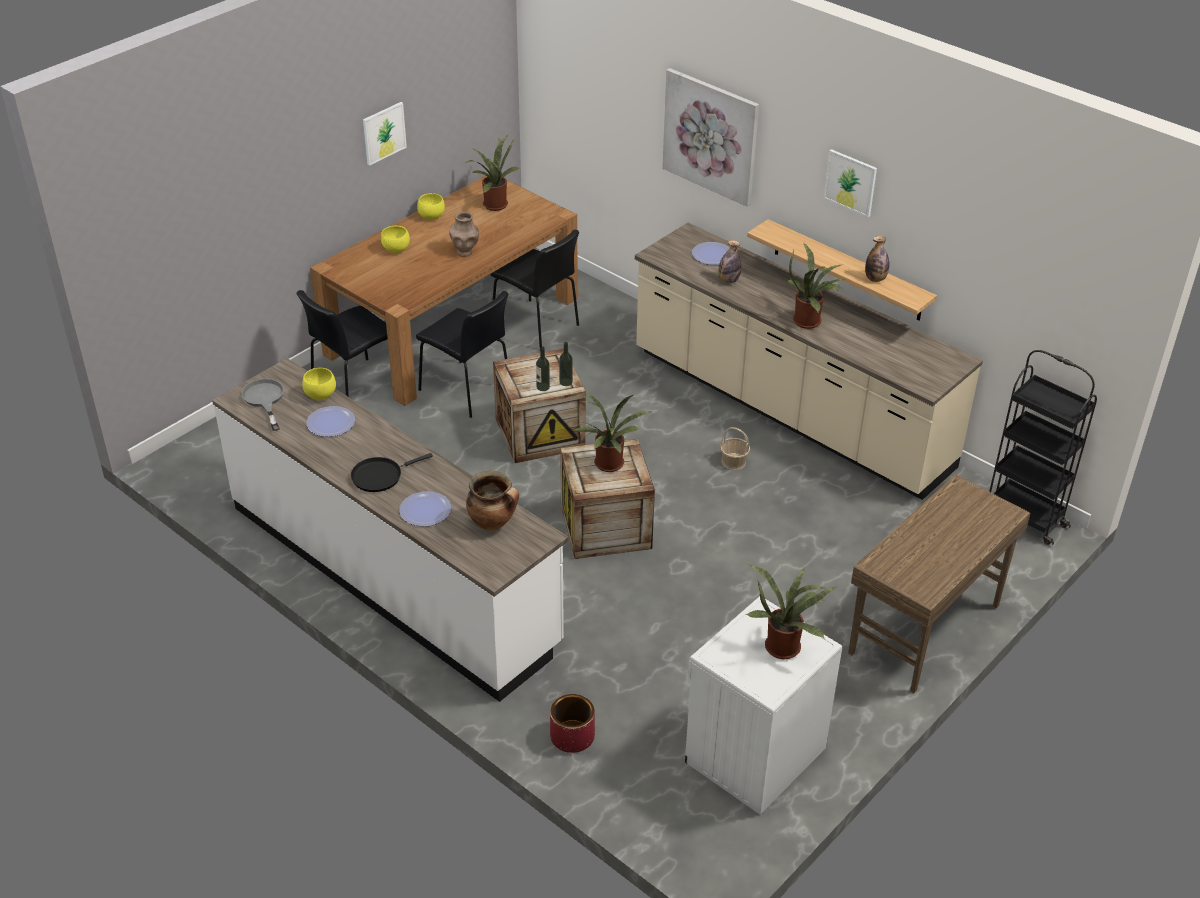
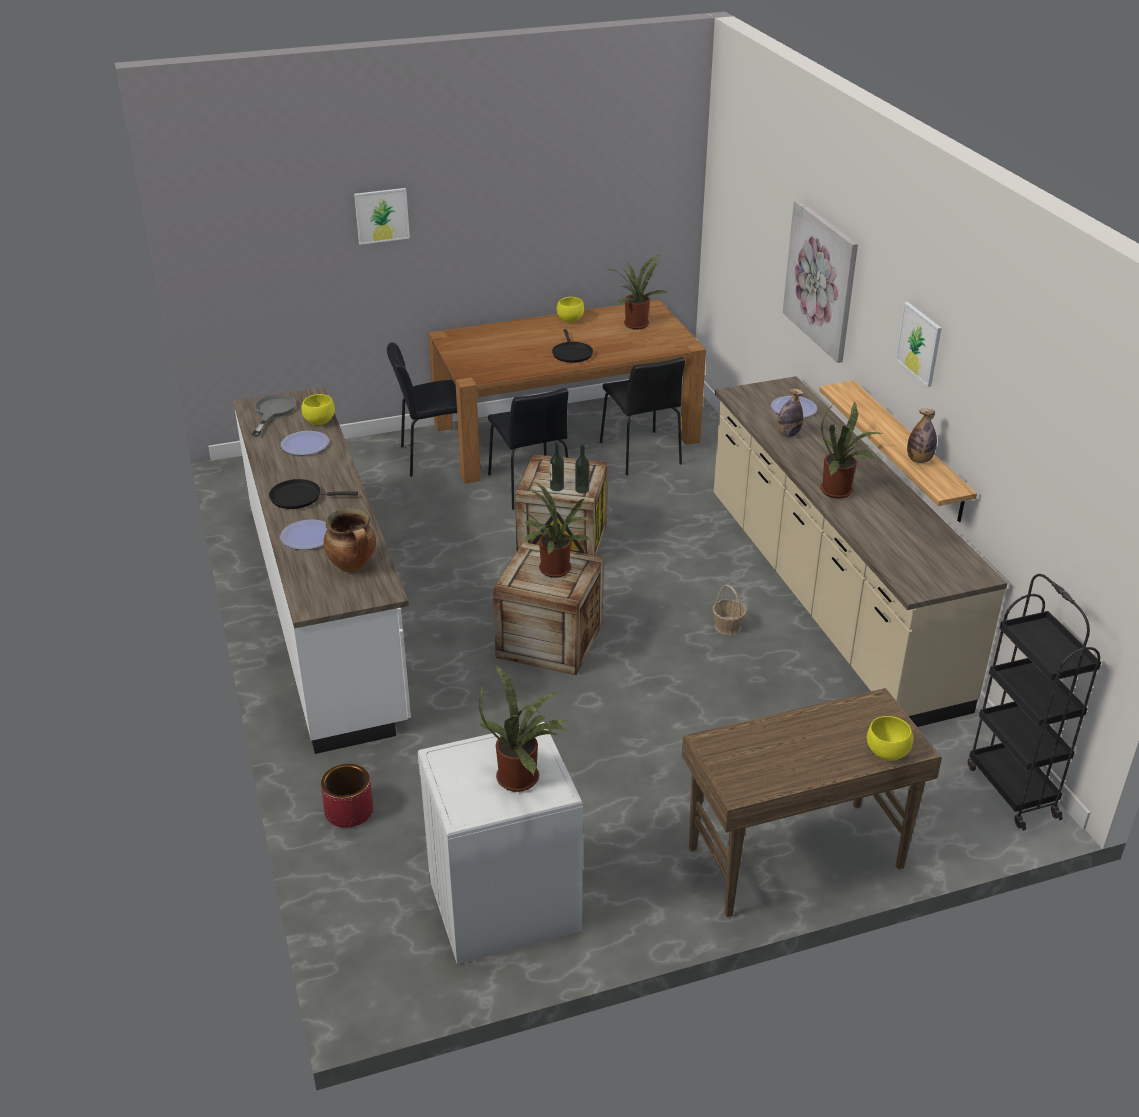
camera: 30 degrees right, 5 degrees down
picture [363,102,407,166] -> picture moved to [354,188,410,245]
yellow bowl [381,226,410,253] -> yellow bowl moved to [867,716,913,761]
brown vase [449,212,479,257] -> black frying pan [552,329,593,363]

